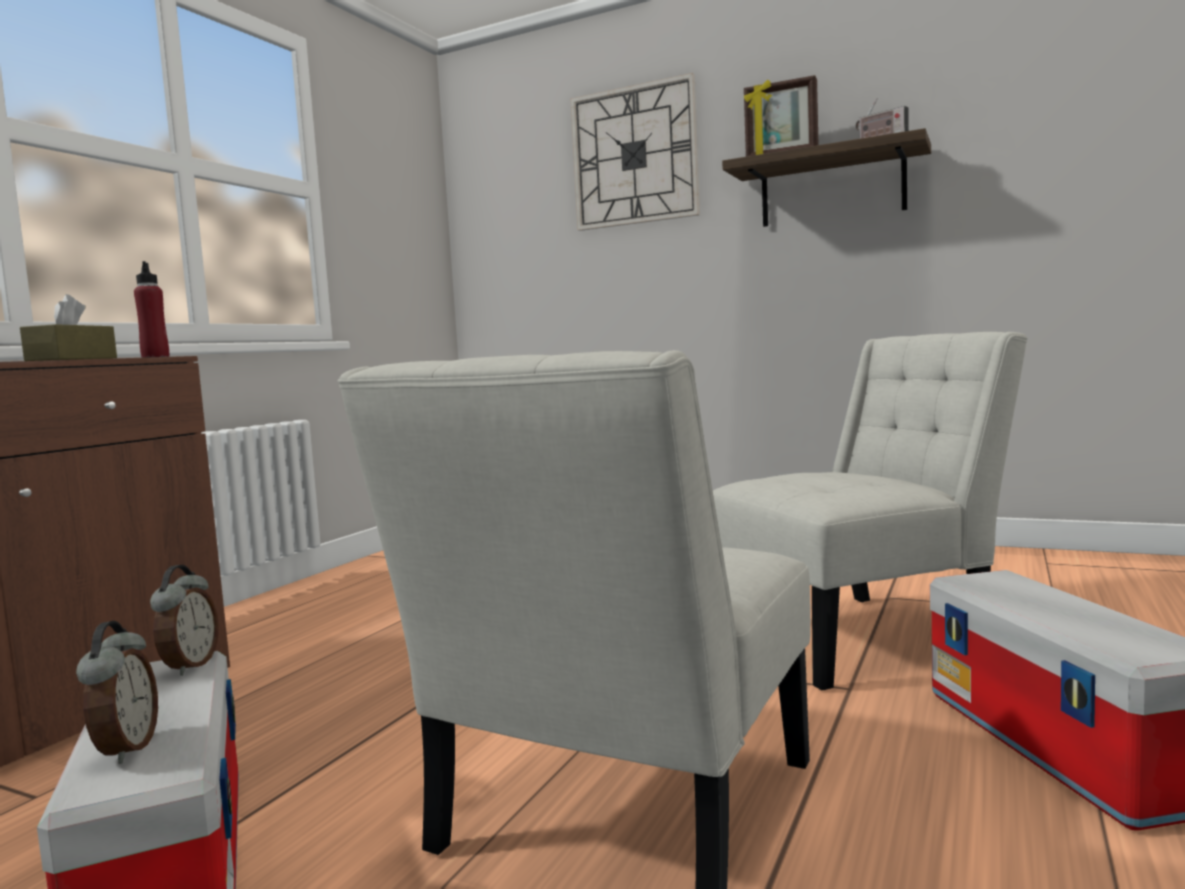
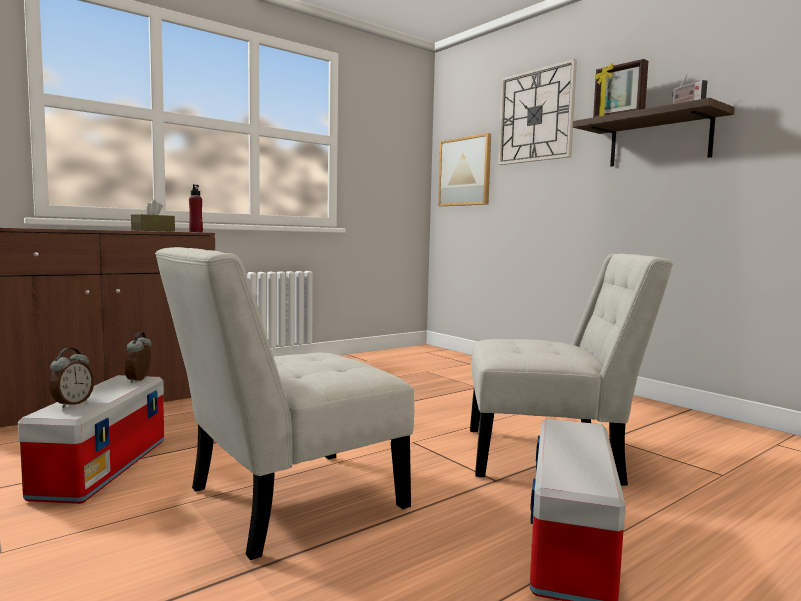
camera: 25 degrees right, 0 degrees up
alarm clock [150,565,219,676] -> alarm clock turned 150 degrees clockwise [125,332,152,383]
none -> picture [438,133,491,206]

